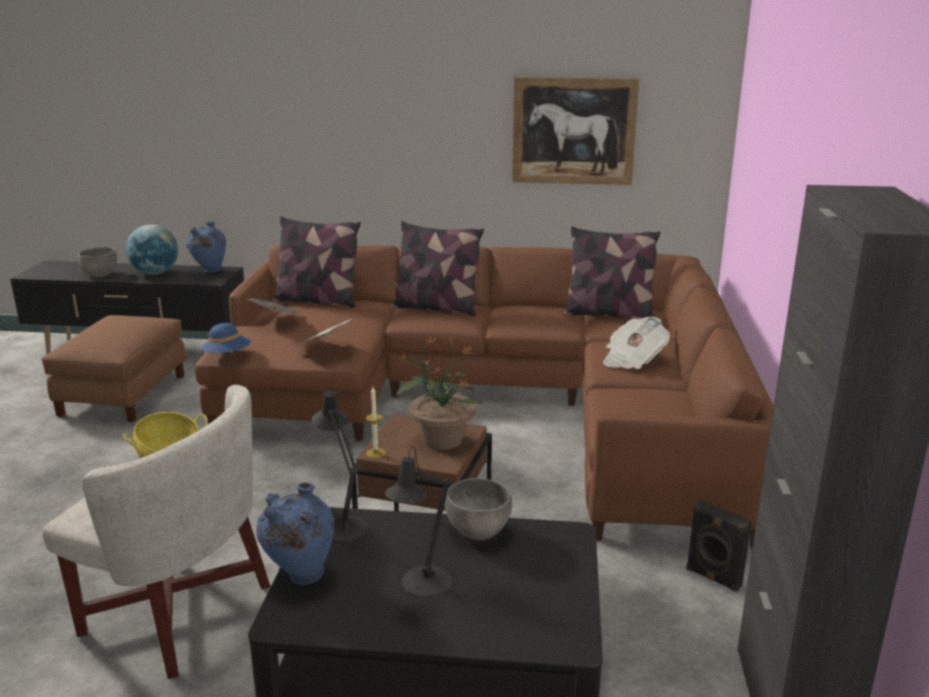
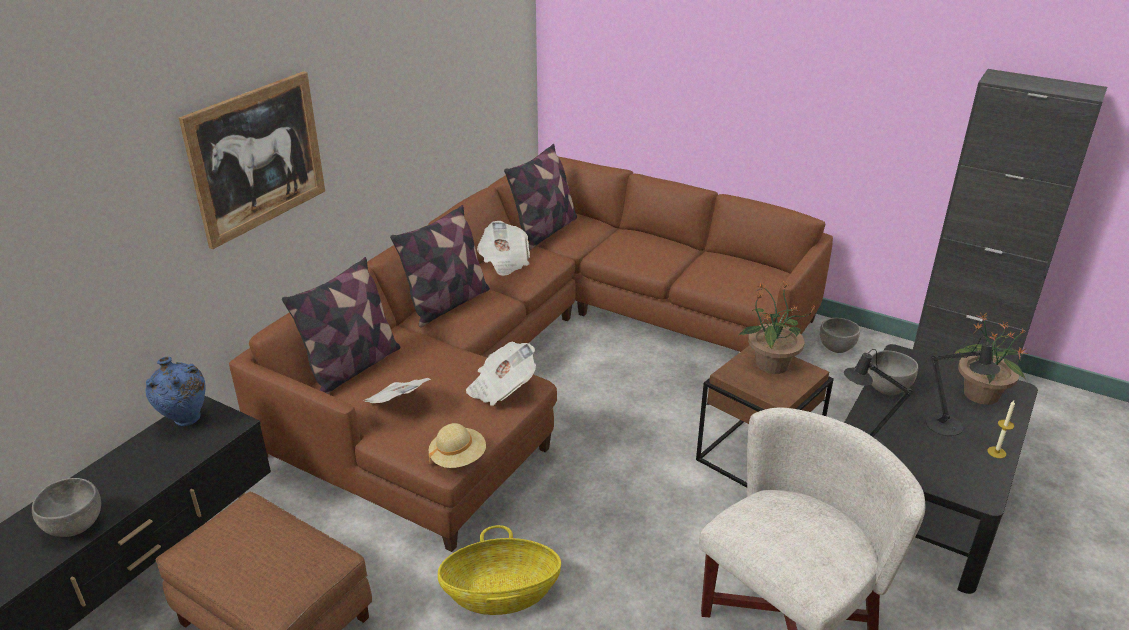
camera: 65 degrees left, 10 degrees up
globe [126,225,178,275] -> none
blue hat [201,323,251,353] -> beige hat [429,423,486,468]
blue vase [256,483,334,585] -> none
candle [366,387,386,458] -> candle moved to [987,400,1015,458]
picture [512,77,640,185] -> picture moved to [179,71,325,249]
newspaper [603,317,670,370] -> newspaper moved to [477,221,530,276]
black speaker [686,500,752,592] -> grey bowl [820,318,860,353]
none -> potted plant [955,313,1027,405]

